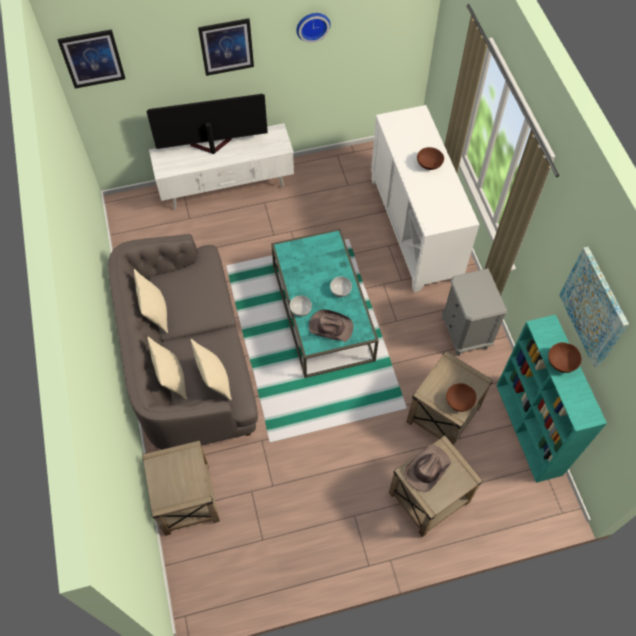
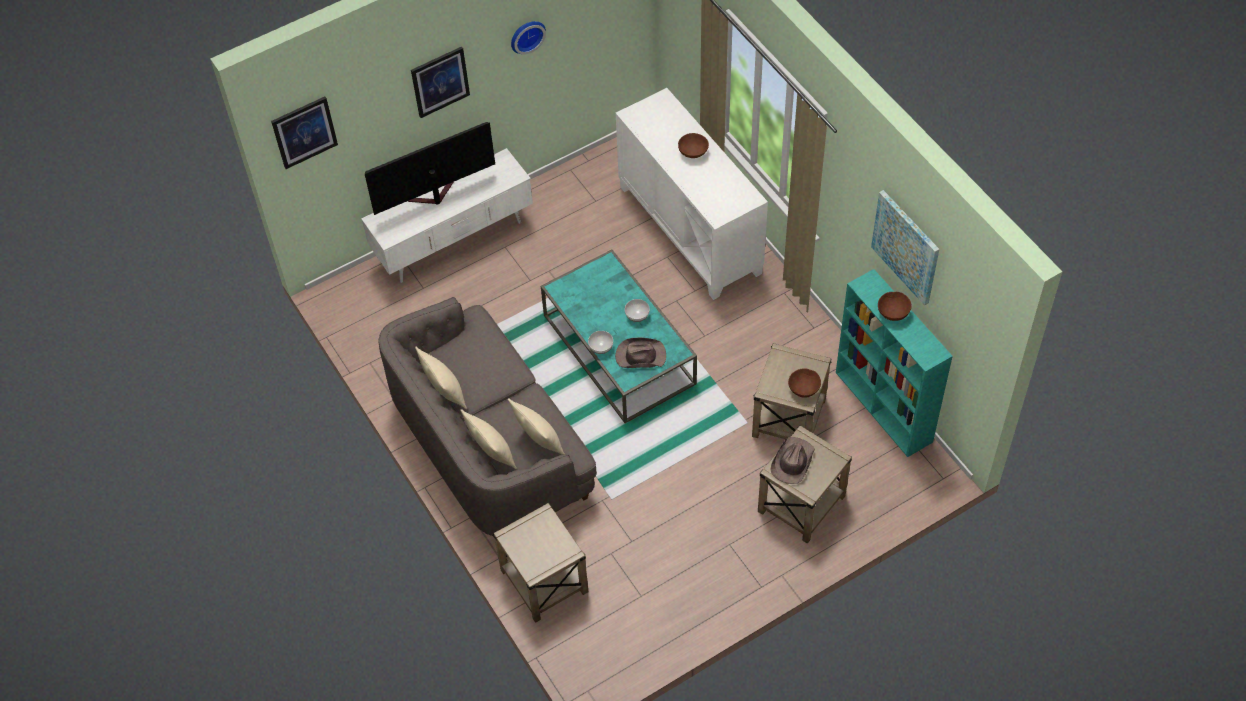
camera: 15 degrees left, 5 degrees down
grey nightstand [441,268,507,356] -> none

